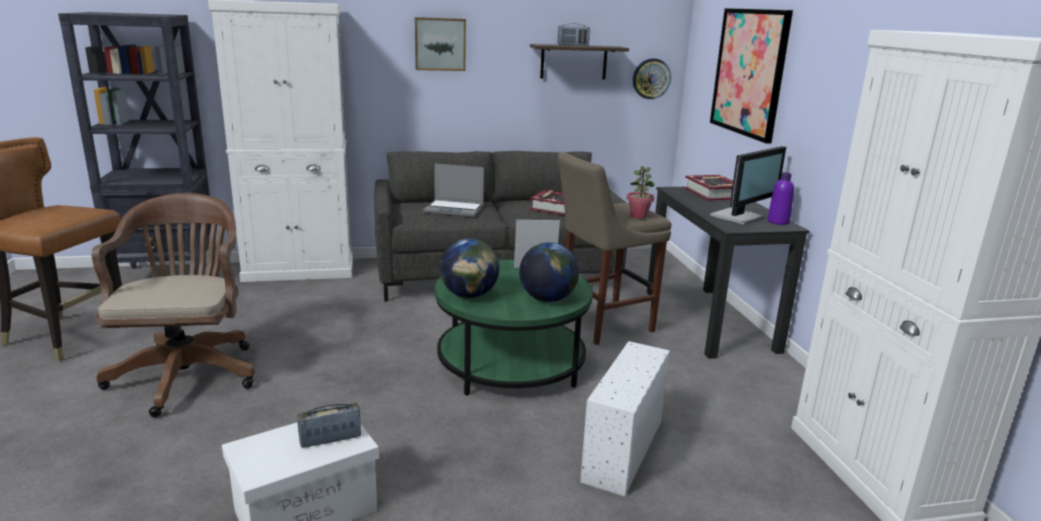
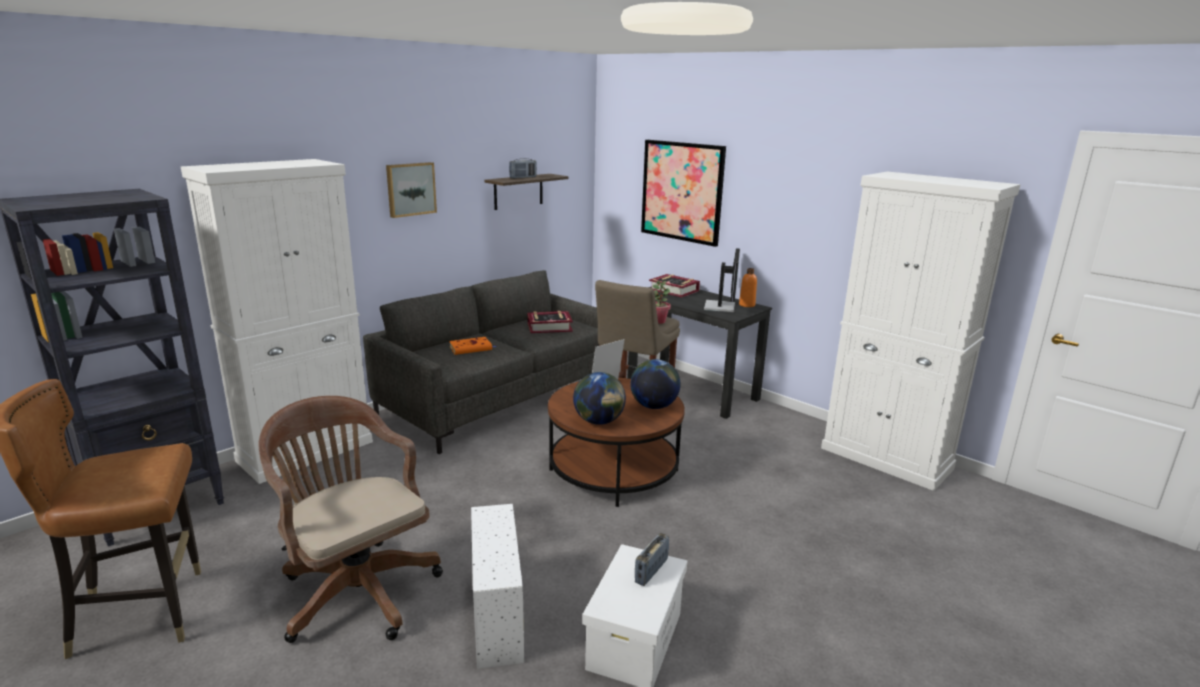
camera: 35 degrees left, 0 degrees up
laptop [423,163,484,217] -> orange book [449,337,497,355]
green coffee table [435,260,593,396] -> brown coffee table [548,378,685,507]
white storage box [580,341,670,496] -> white storage box moved to [471,504,524,669]
wall clock [633,58,671,99] -> none
purple bottle [767,172,794,225] -> orange bottle [739,268,757,307]

